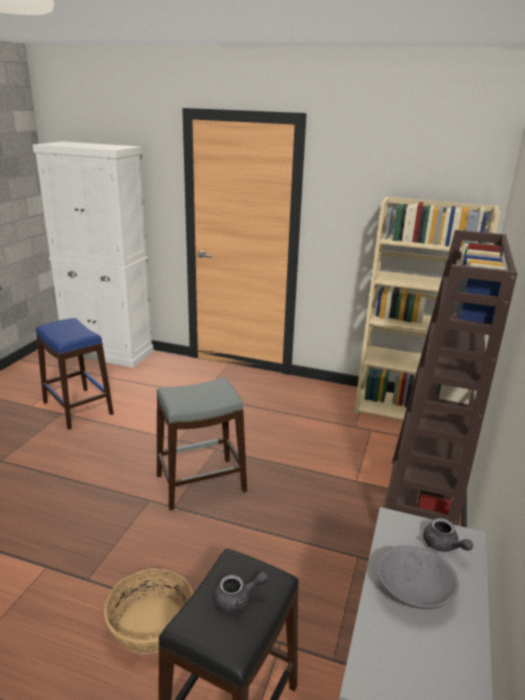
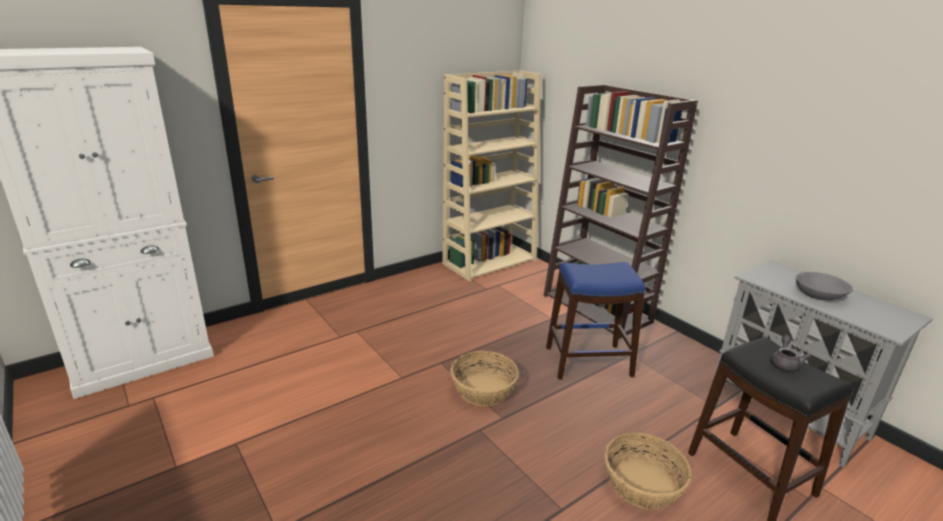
camera: 55 degrees left, 0 degrees up
blue stool [36,318,114,430] -> blue stool moved to [546,262,645,380]
grey stool [157,378,247,510] -> basket [451,351,519,406]
grey teapot [423,518,473,552] -> none

